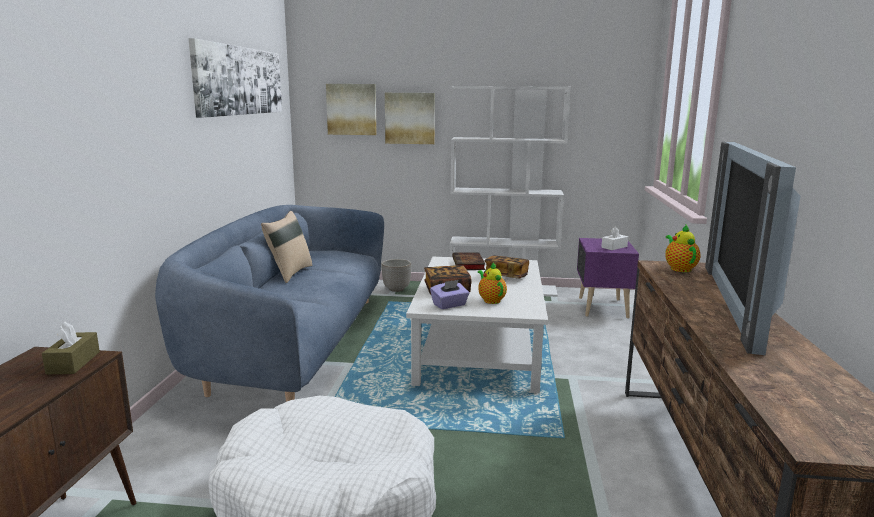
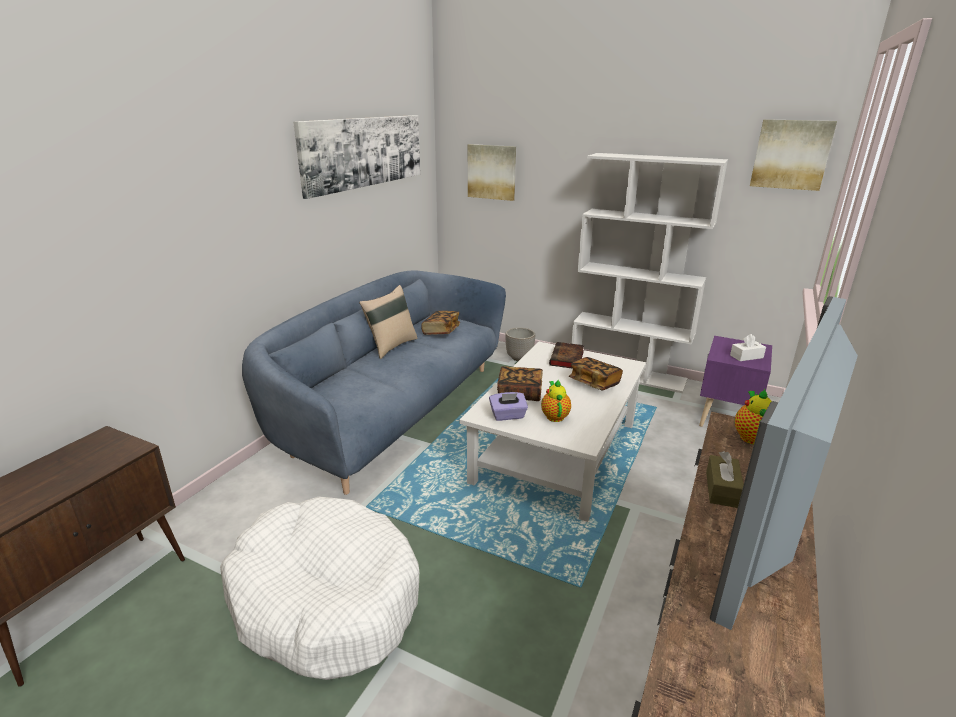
camera: 20 degrees right, 10 degrees up
brown tissue box [42,321,100,375] -> brown tissue box moved to [706,451,744,508]
picture [385,93,435,144] -> picture moved to [750,119,837,191]
none -> book [421,311,460,335]

